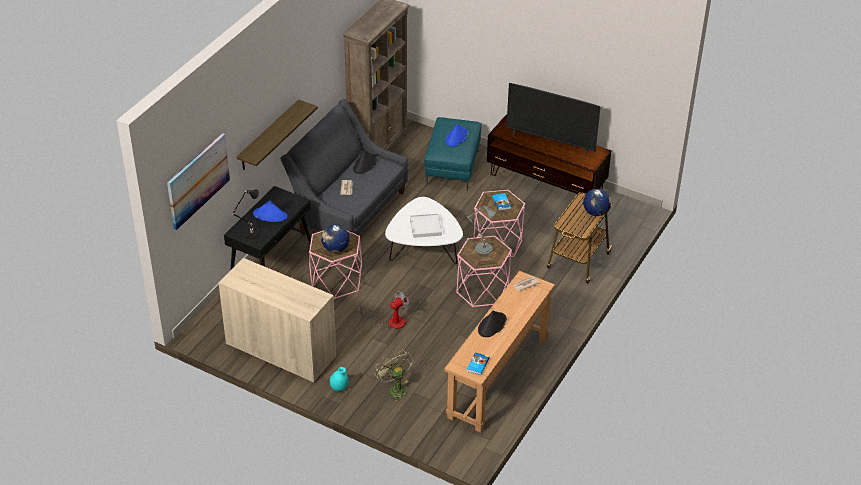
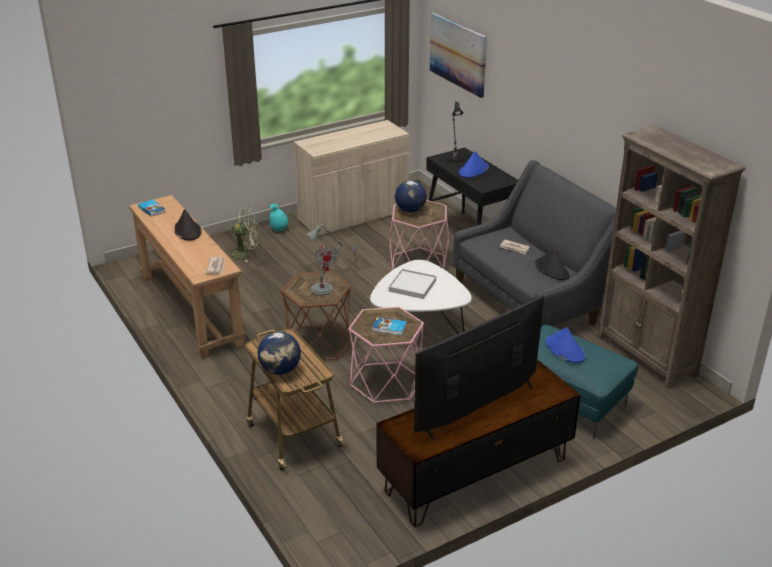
camera: 120 degrees right, 10 degrees down
shelf [237,99,318,170] -> none
pink side table [456,236,512,307] -> brown side table [281,271,351,362]

